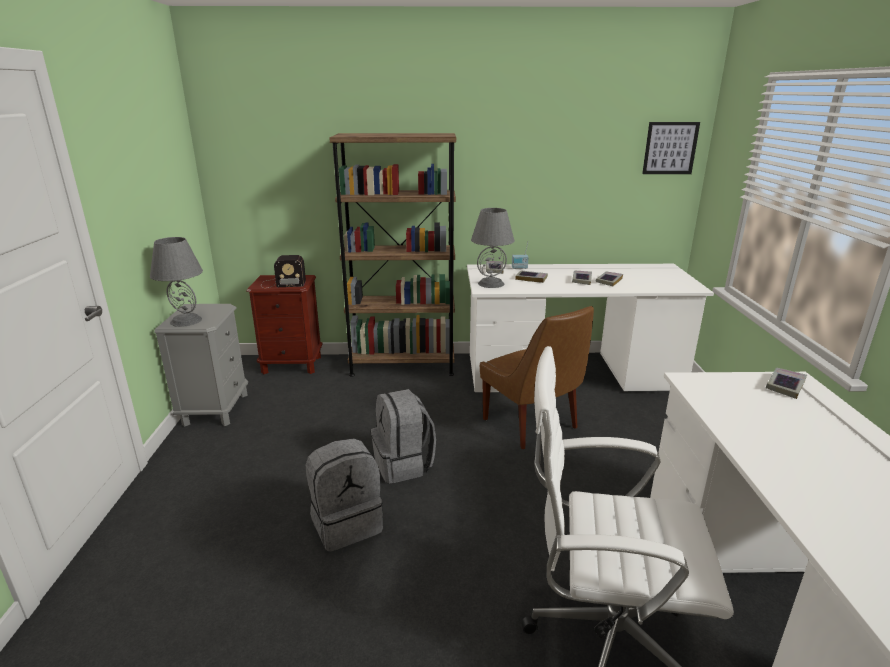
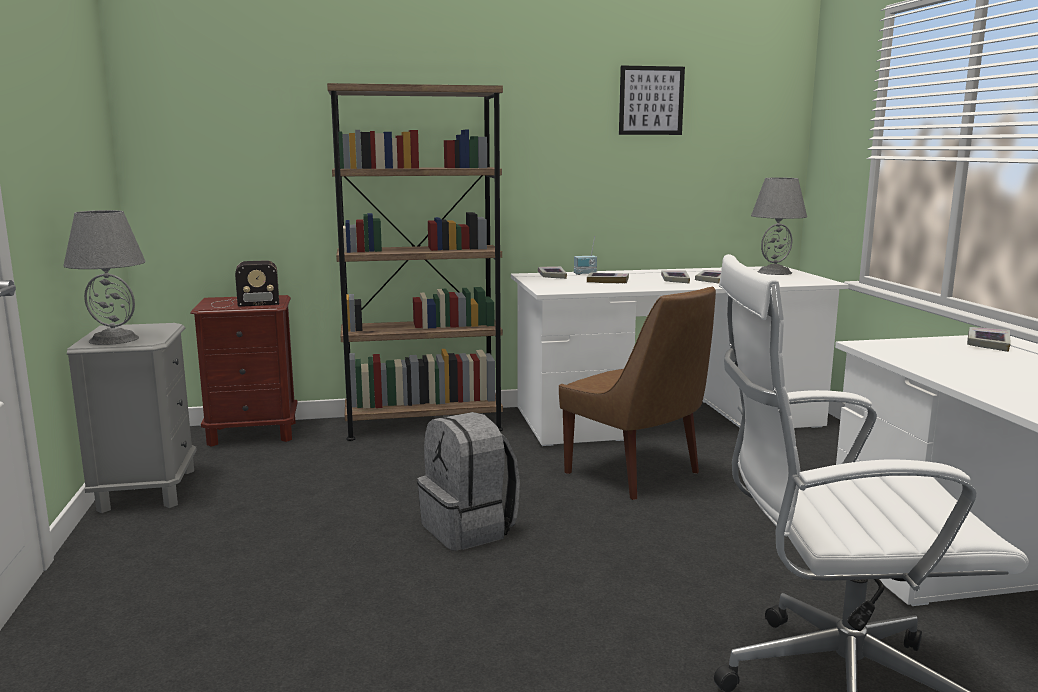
camera: 10 degrees left, 10 degrees down
grey backpack [306,438,383,552] -> none
grey table lamp [471,208,515,288] -> grey table lamp moved to [751,178,807,275]
picture [642,122,700,174] -> picture moved to [619,65,685,135]

